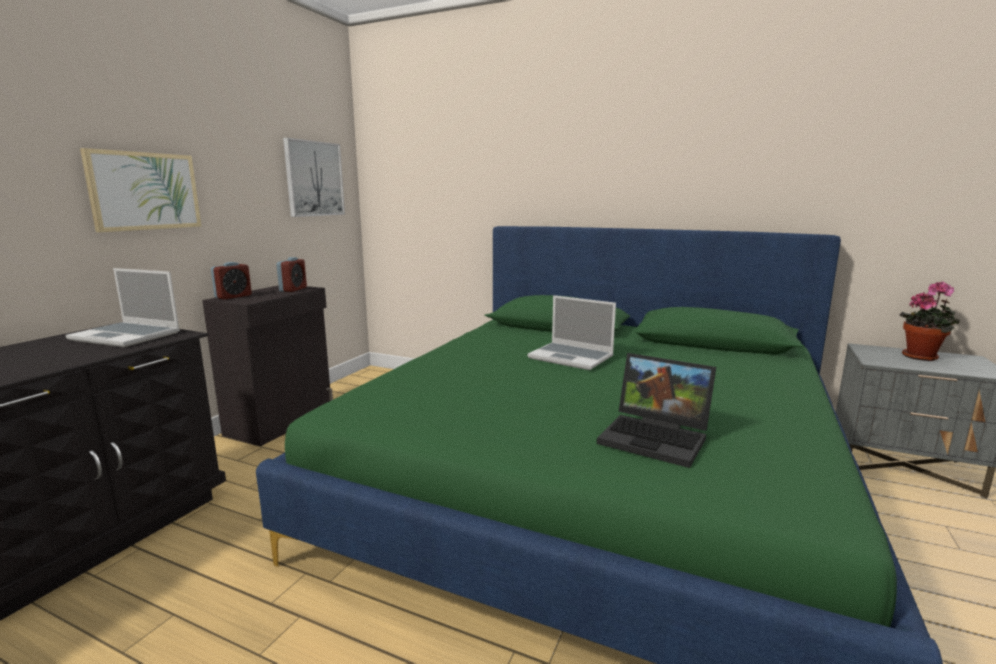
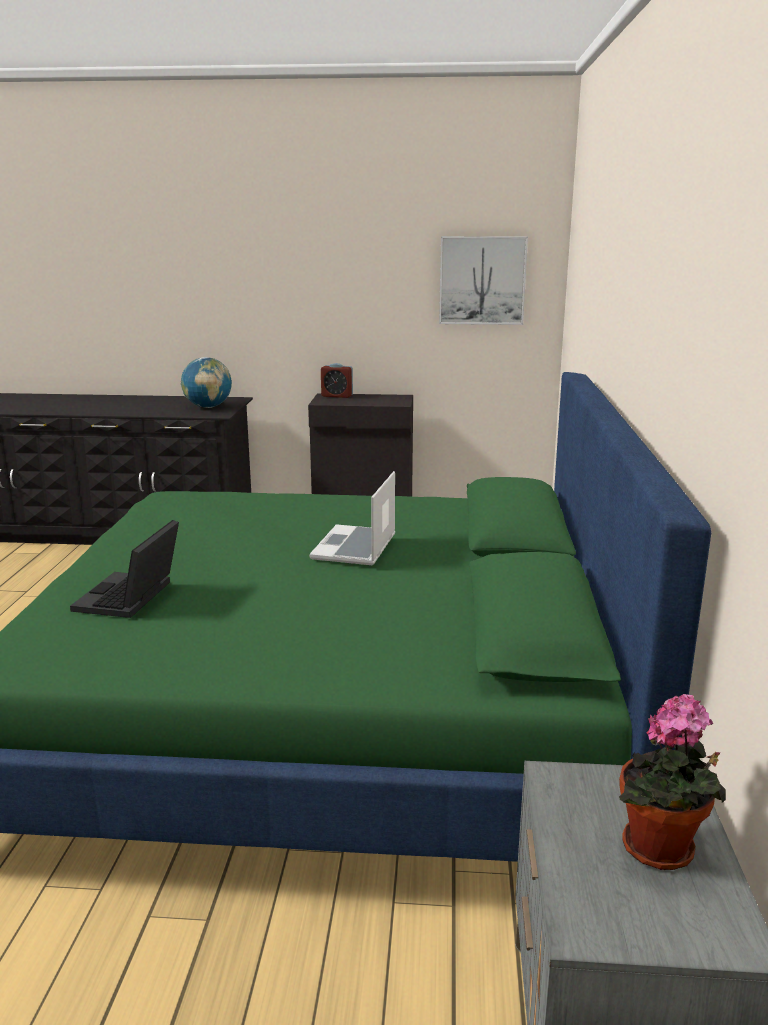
camera: 70 degrees right, 5 degrees up
laptop [66,268,180,347] -> globe [181,357,232,408]
picture [80,148,201,232] -> none
alarm clock [276,257,307,292] -> none

